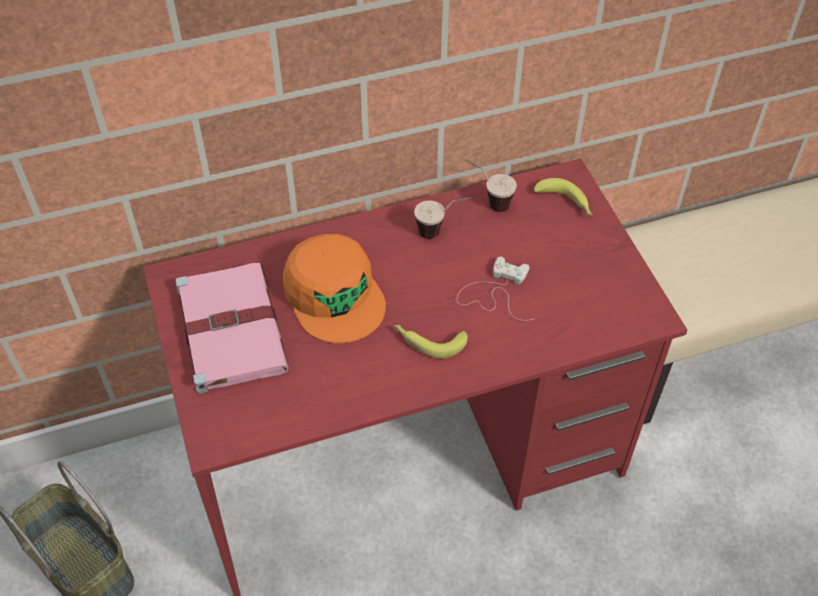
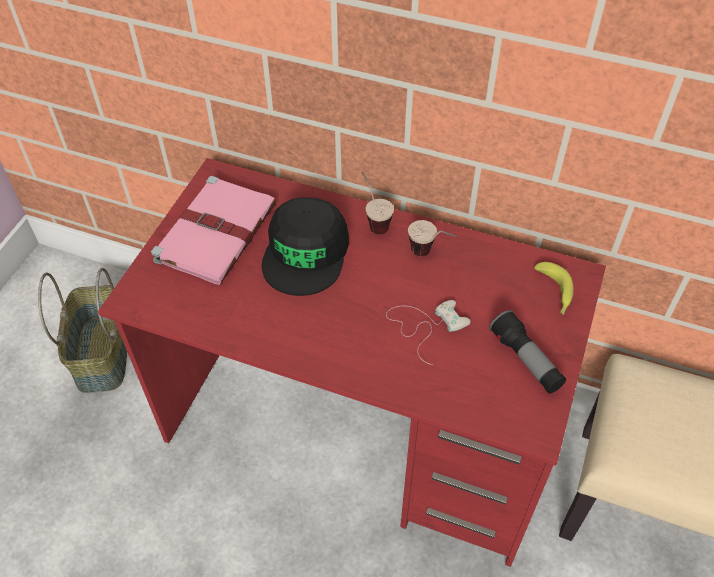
camera: 40 degrees right, 0 degrees up
orange cap [283,234,386,344] -> black cap [261,197,349,296]
banana [394,325,468,359] -> none
cup [465,159,517,212] -> cup moved to [361,171,394,234]
none -> flashlight [489,310,566,394]

